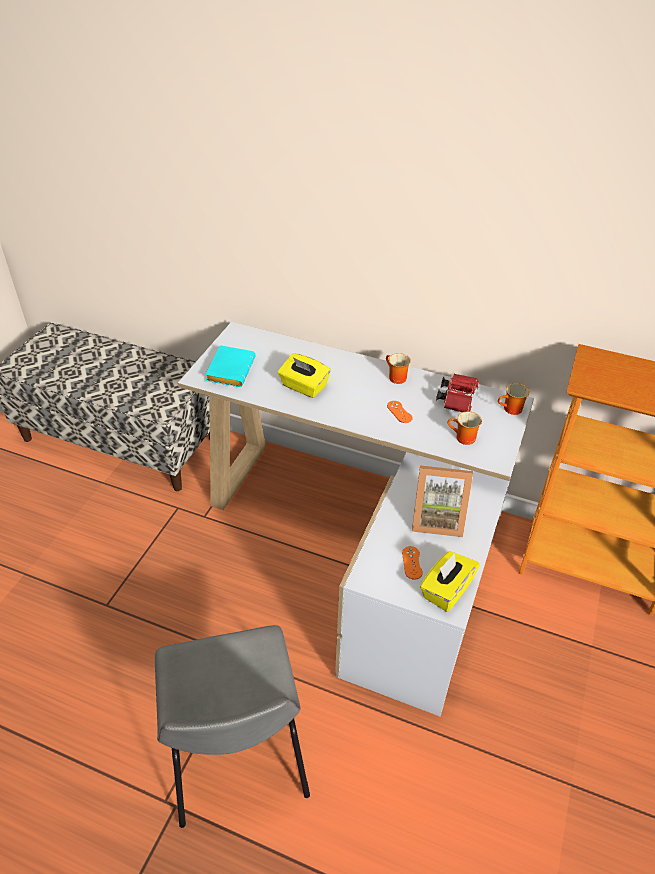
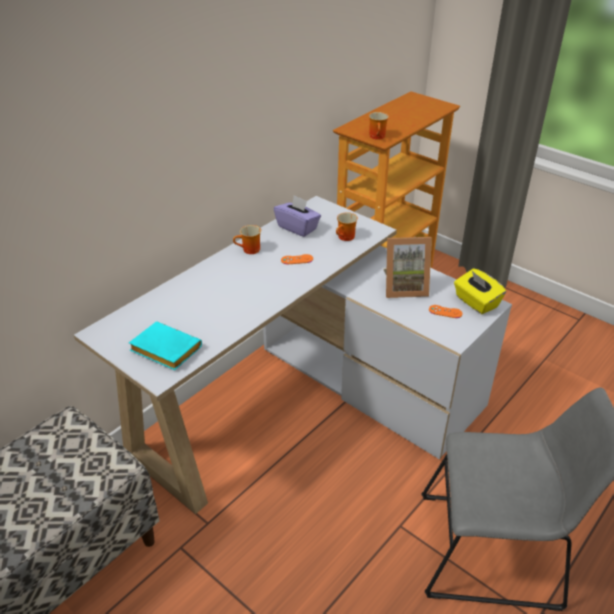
camera: 70 degrees left, 5 degrees down
yellow tissue box [278,353,331,398] -> none
picture frame [412,465,473,537] -> picture frame turned 60 degrees clockwise [383,237,432,298]
red binoculars [436,374,479,412] -> purple tissue box [274,195,321,237]
mug [498,383,530,415] -> mug moved to [369,112,389,140]

